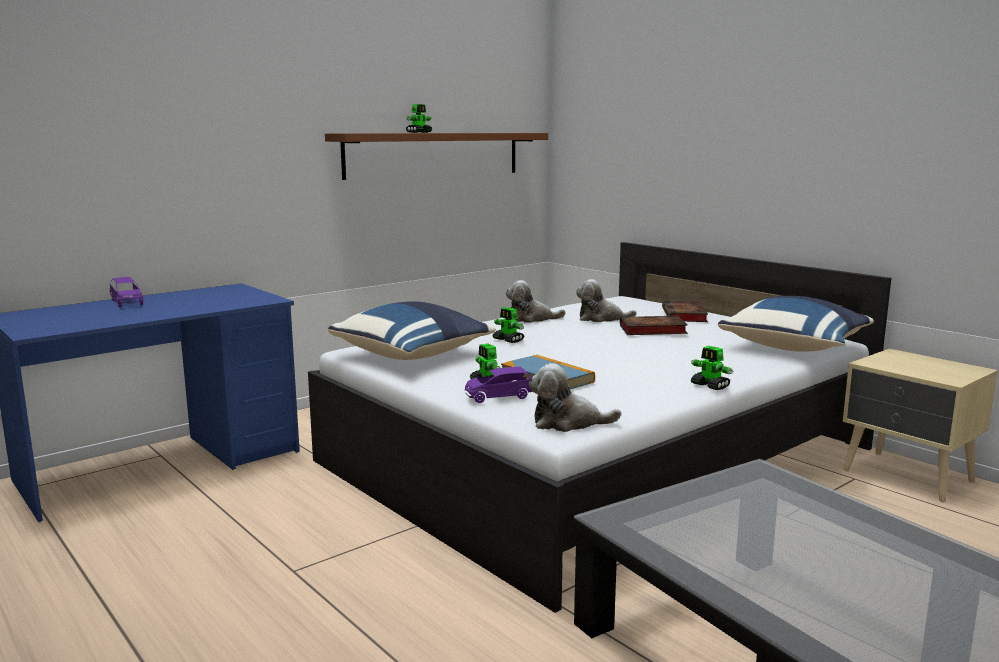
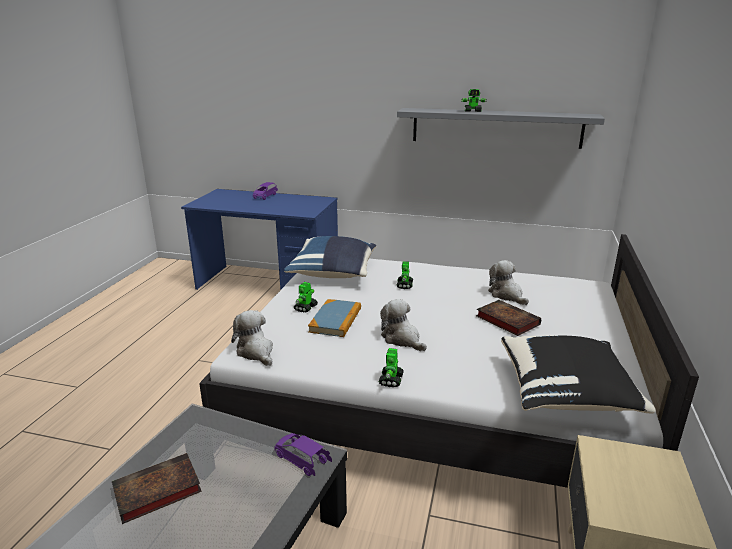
camera: 55 degrees right, 10 degrees up
brown shelf [325,133,548,180] -> grey shelf [397,108,605,149]
purple toy car [465,367,533,403] -> purple toy car moved to [274,433,332,476]
plush toy [506,280,566,323] -> plush toy moved to [380,299,427,351]
book [662,301,708,322] -> book moved to [112,453,202,524]
blue pillow [718,296,874,352] -> black pillow [501,335,656,414]

